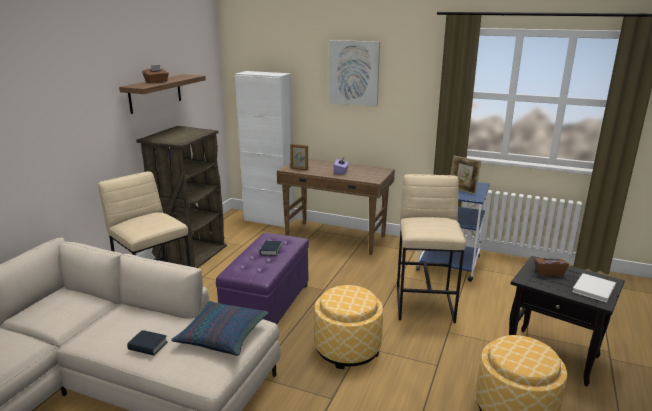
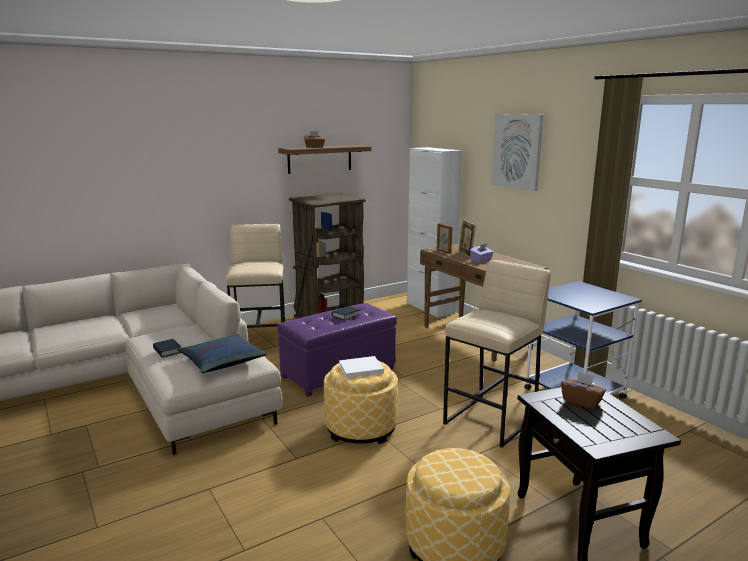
camera: 35 degrees right, 5 degrees down
picture frame [451,155,481,194] -> picture frame moved to [458,219,476,258]
white book [572,273,616,303] -> white book moved to [339,356,384,378]

